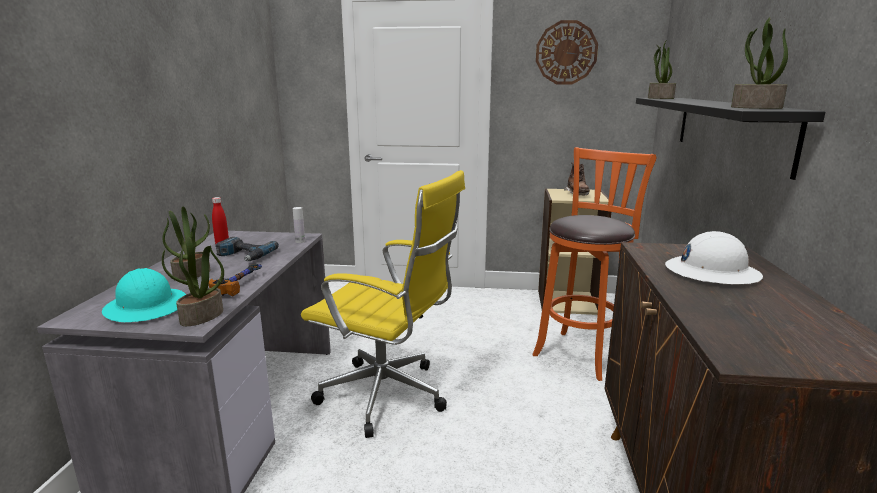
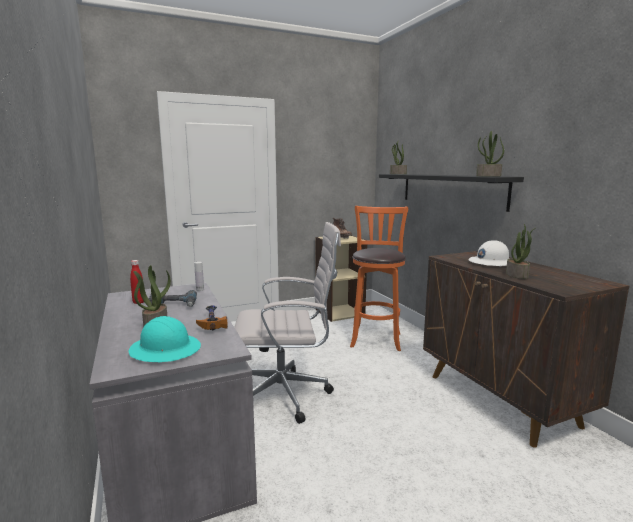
camera: 30 degrees left, 5 degrees down
potted plant [162,237,224,326] -> potted plant moved to [506,224,535,279]
yellow office chair [301,170,465,438] -> white office chair [234,222,341,424]
wall clock [536,20,598,84] -> none

